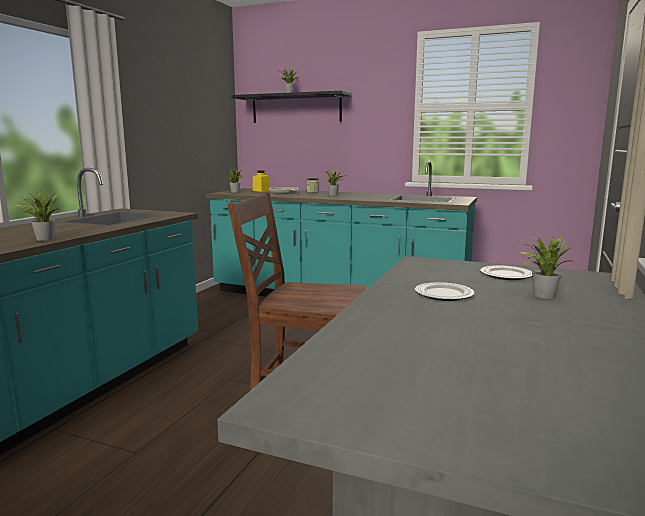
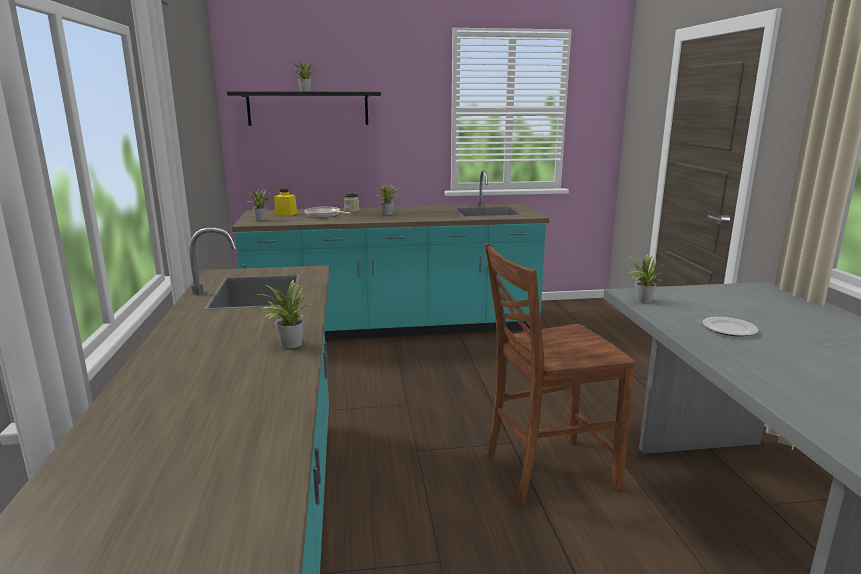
camera: 30 degrees left, 5 degrees up
plate [480,266,532,280] -> none
potted plant [519,236,573,299] -> potted plant moved to [629,254,662,303]

